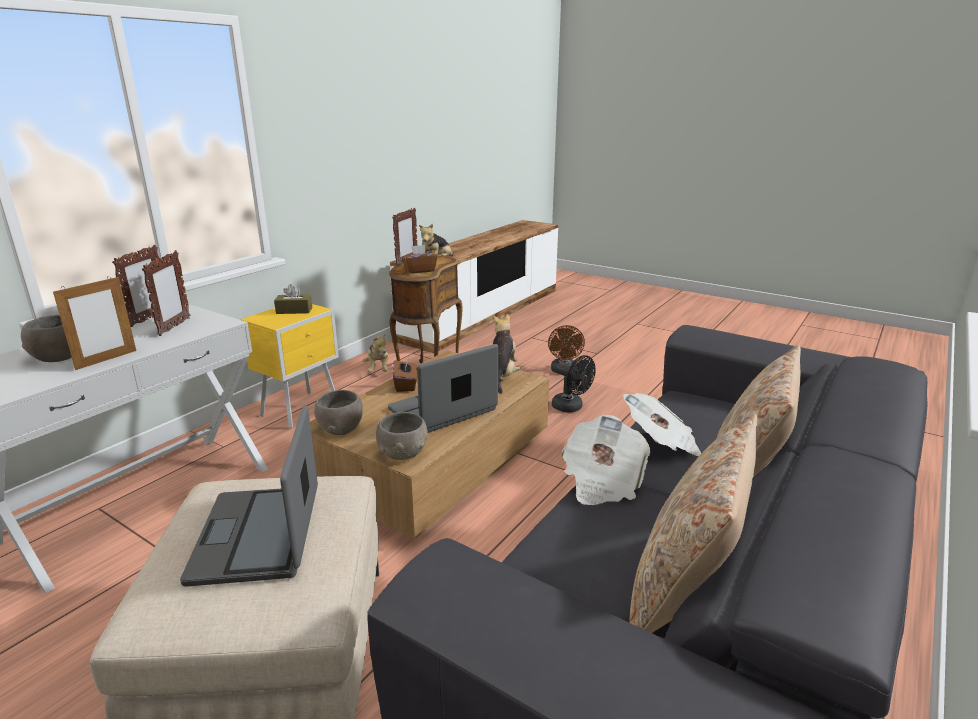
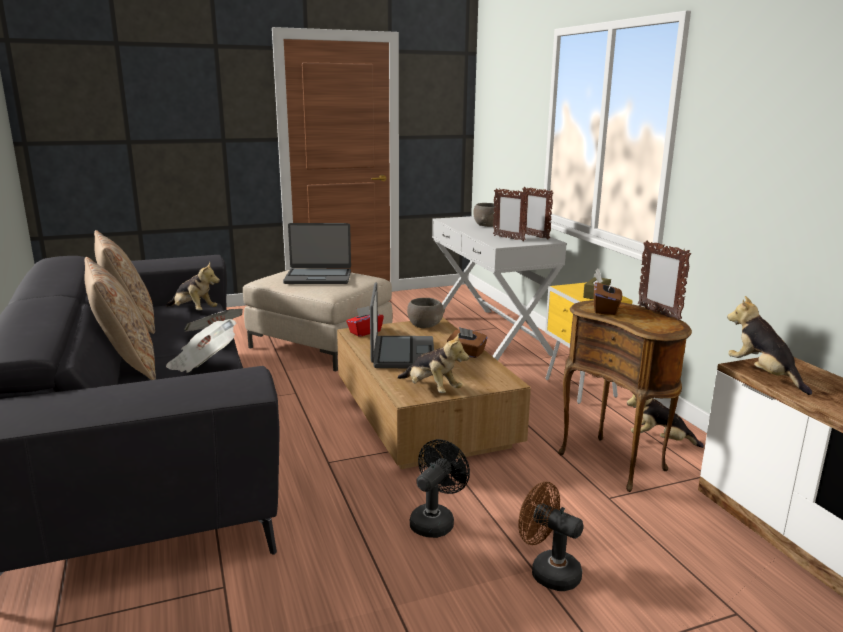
camera: 125 degrees right, 5 degrees down
picture frame [53,276,136,370] -> none
laptop [180,405,318,587] -> laptop turned 150 degrees clockwise [283,223,351,284]
grey bowl [376,412,428,460] -> red tissue box [346,306,384,337]
black fan [552,355,596,412] -> black fan turned 135 degrees clockwise [410,439,470,538]
none -> plush toy [166,263,220,311]

